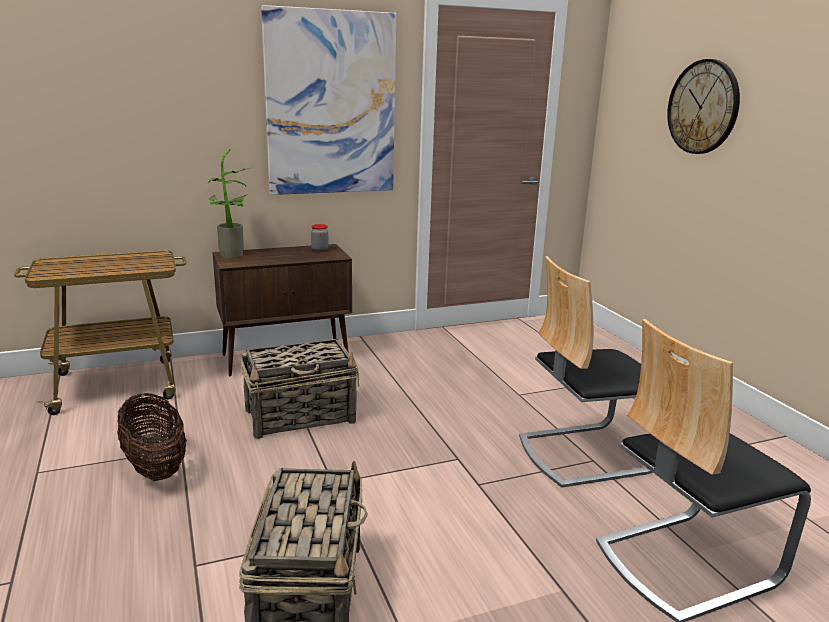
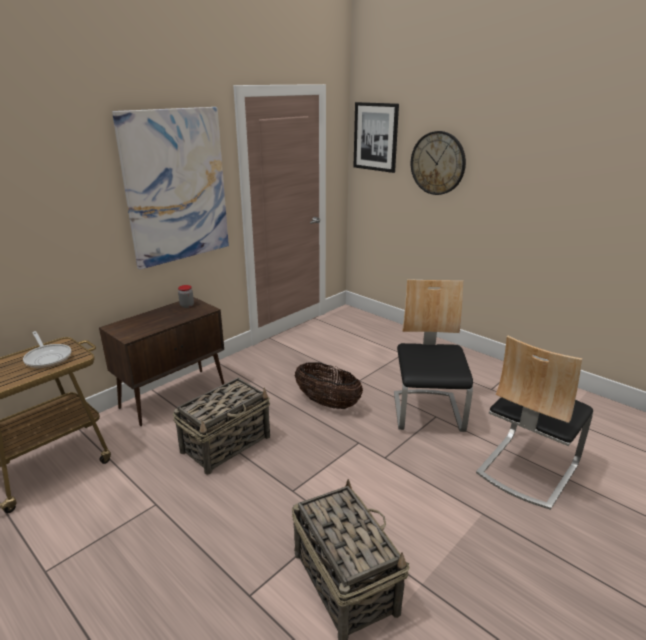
camera: 25 degrees left, 5 degrees up
basket [117,393,187,481] -> basket moved to [295,362,363,409]
potted plant [208,148,254,258] -> none
chair [519,256,652,488] -> chair turned 135 degrees clockwise [394,279,473,432]
none -> frying pan [23,331,71,368]
none -> picture [354,102,399,173]

